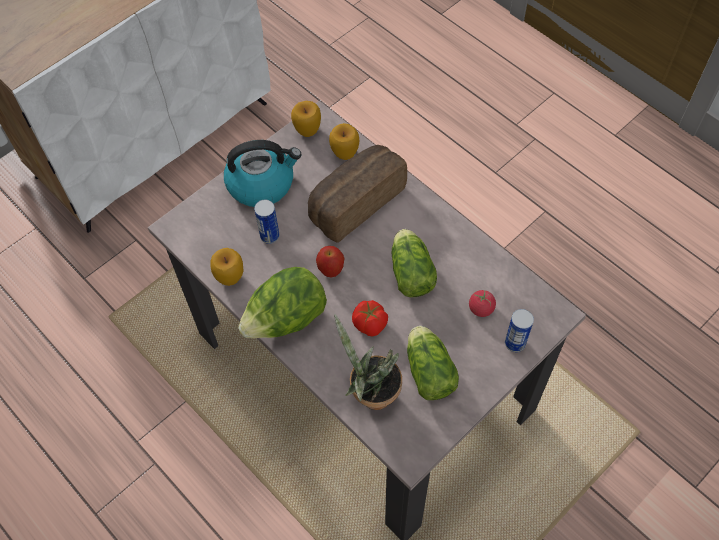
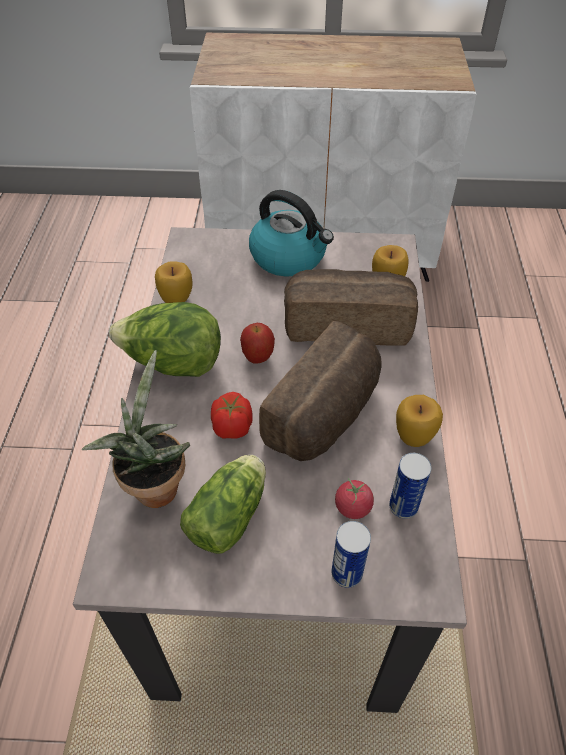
camera: 45 degrees right, 10 degrees down
can [254,199,280,244] -> can moved to [389,453,431,519]
apple [291,101,321,137] -> apple moved to [396,395,443,447]
lettuce [392,229,437,297] -> bread [259,321,382,461]

